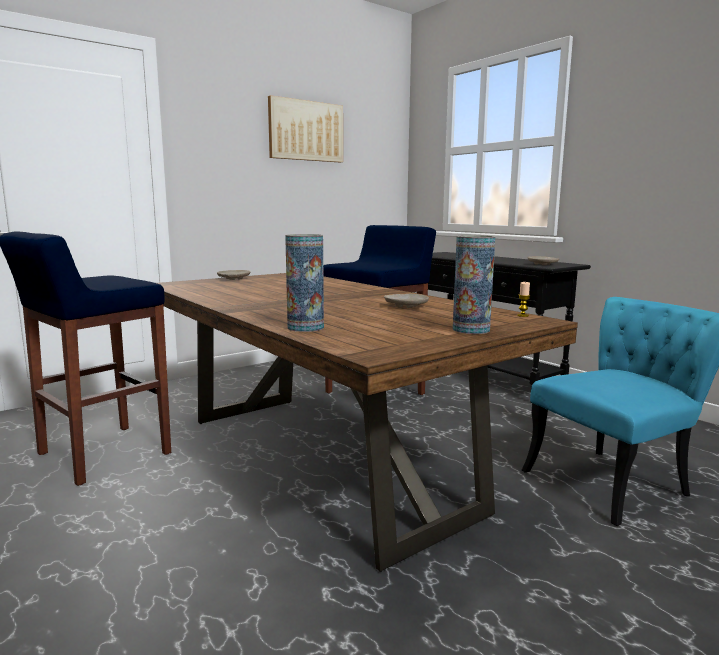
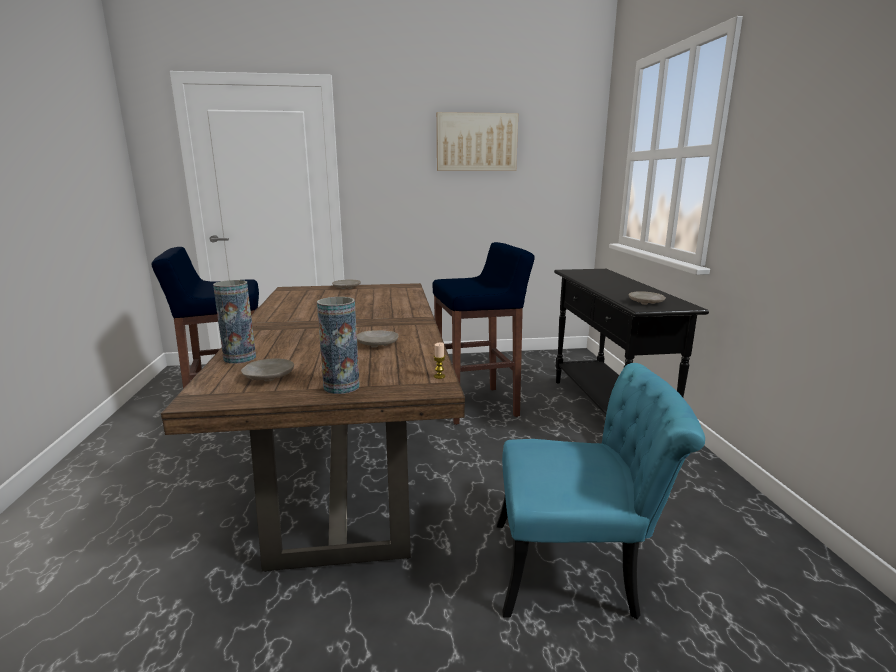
camera: 30 degrees right, 5 degrees up
none -> beige plate [241,358,294,381]

